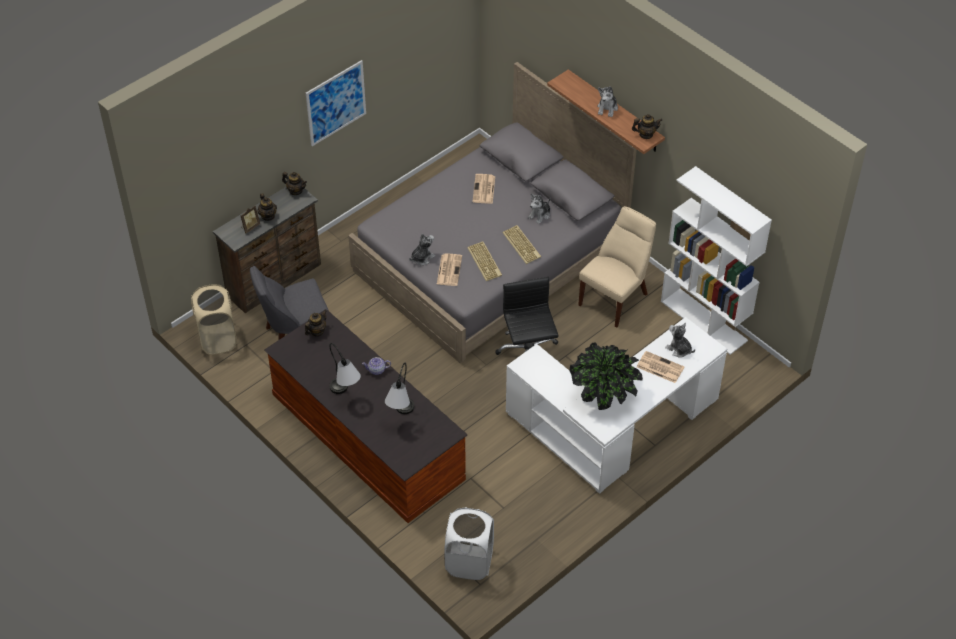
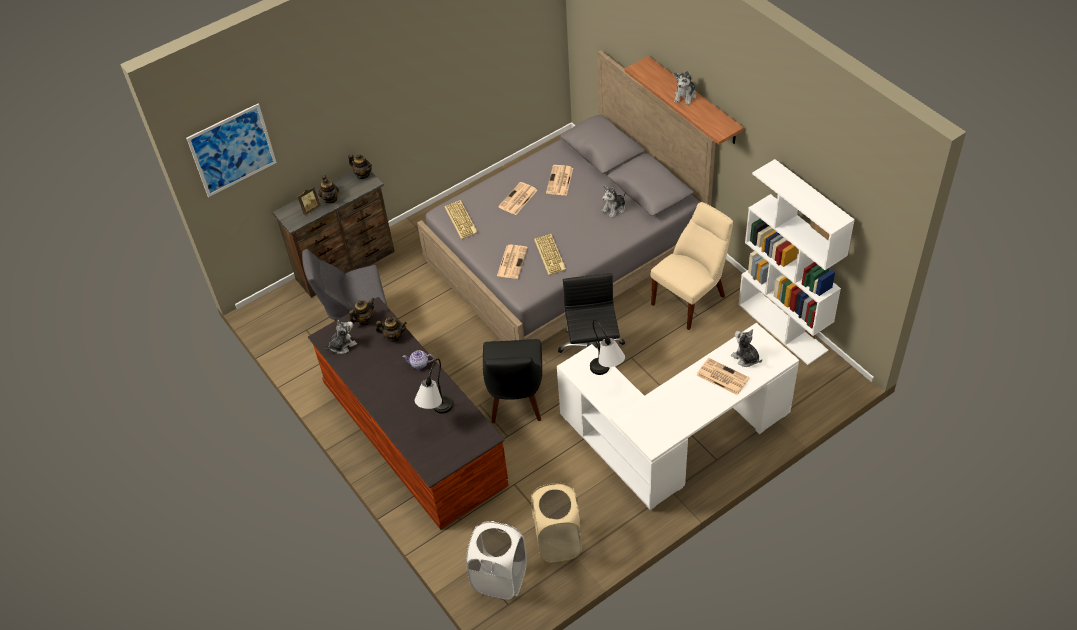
camera: 10 degrees right, 0 degrees up
beige laundry basket [191,284,237,355] -> beige laundry basket moved to [531,483,582,562]
picture [306,60,366,146] -> picture moved to [186,103,277,197]
table lamp [329,343,361,394] -> table lamp moved to [590,320,625,375]
plush toy [409,233,435,265] -> plush toy moved to [324,320,357,354]
keyboard [503,225,541,264] -> keyboard moved to [445,200,478,239]
potted plant [569,342,643,410] -> none
teapot [632,114,662,139] -> teapot moved to [376,317,407,342]
none -> black chair [483,339,542,423]
none -> newspaper [498,182,538,215]

